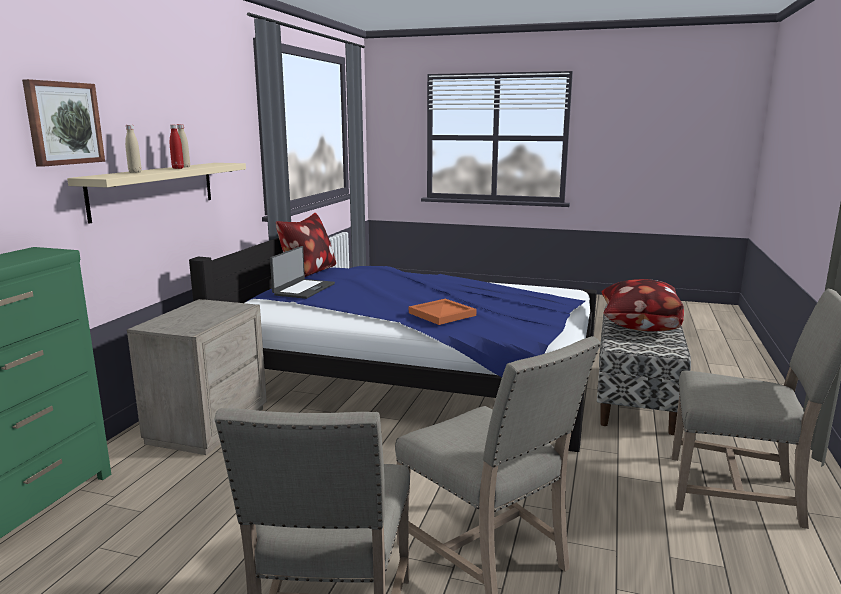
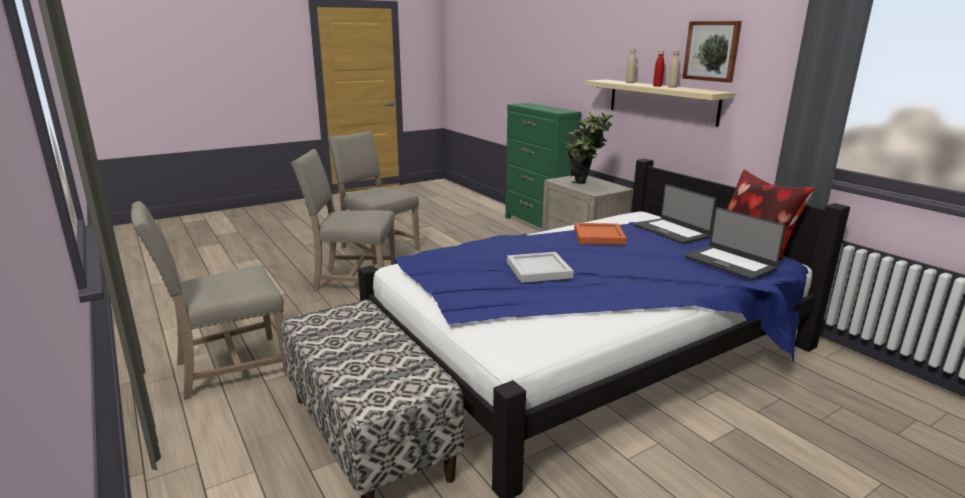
camera: 130 degrees right, 5 degrees up
picture [22,79,105,167] -> picture moved to [682,21,742,83]
orange tray [409,299,476,325] -> orange tray moved to [574,223,627,245]
pillow [602,279,684,331] -> none
none -> white tray [507,252,574,283]
none -> potted plant [566,112,613,184]
none -> laptop [685,207,786,280]

